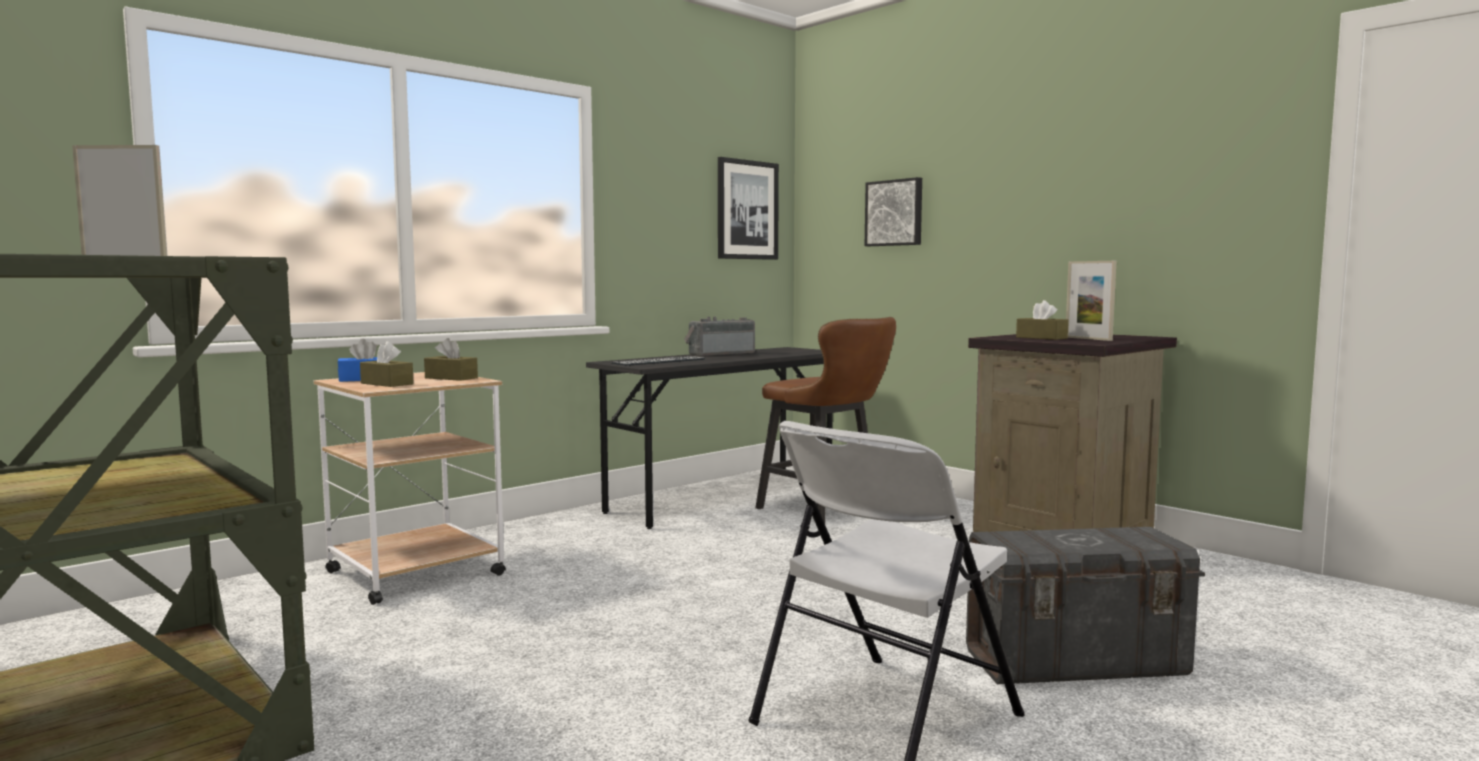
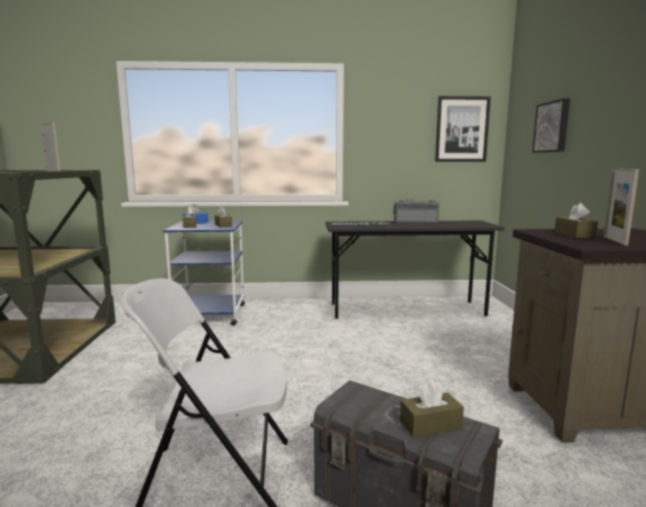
camera: 40 degrees right, 5 degrees up
beige cart [314,372,506,605] -> blue cart [163,221,245,326]
brown stool [755,317,896,523] -> none
none -> brown tissue box [400,380,464,437]

